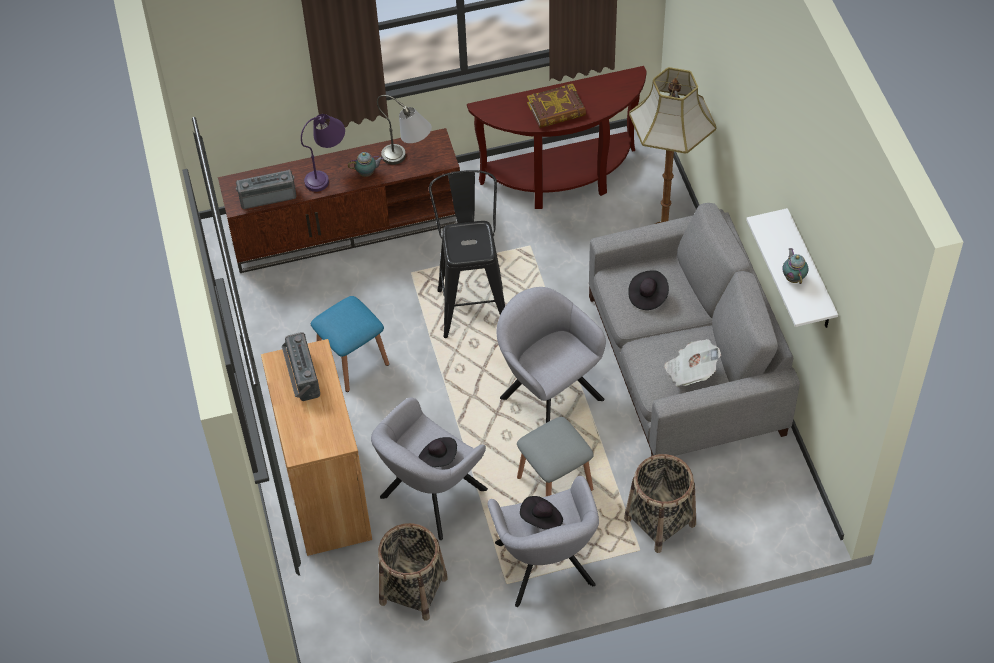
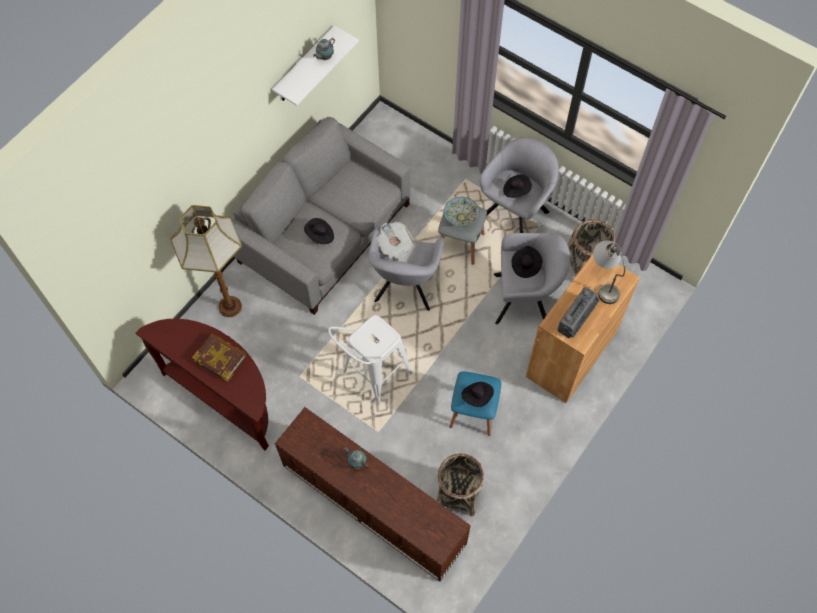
camera: 130 degrees left, 10 degrees up
radio [236,170,296,209] -> none
purple table lamp [301,114,345,192] -> none
grey table lamp [377,95,432,165] -> grey table lamp moved to [593,240,625,304]
black stool [429,170,505,338] -> white stool [328,315,412,405]
basket [624,454,696,553] -> basket moved to [436,453,484,516]
newspaper [664,339,721,387] -> newspaper moved to [377,222,416,262]
none -> bowl [444,197,479,227]
none -> black hat [461,382,494,407]

